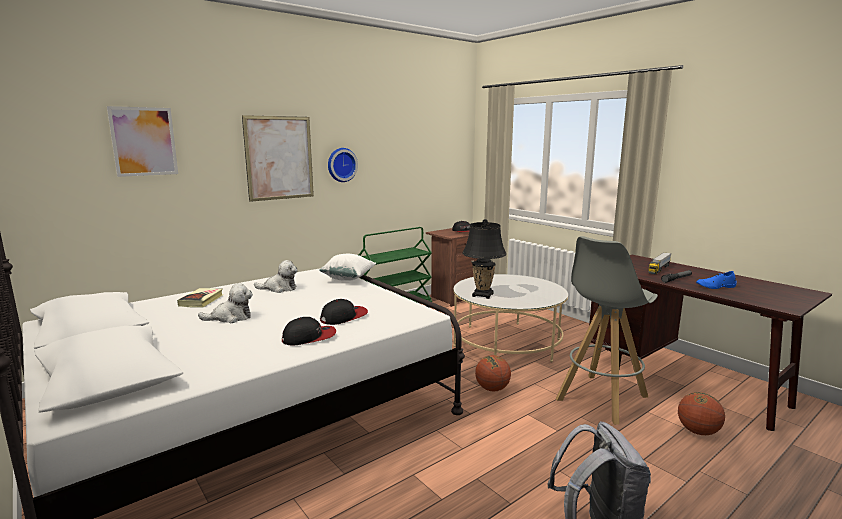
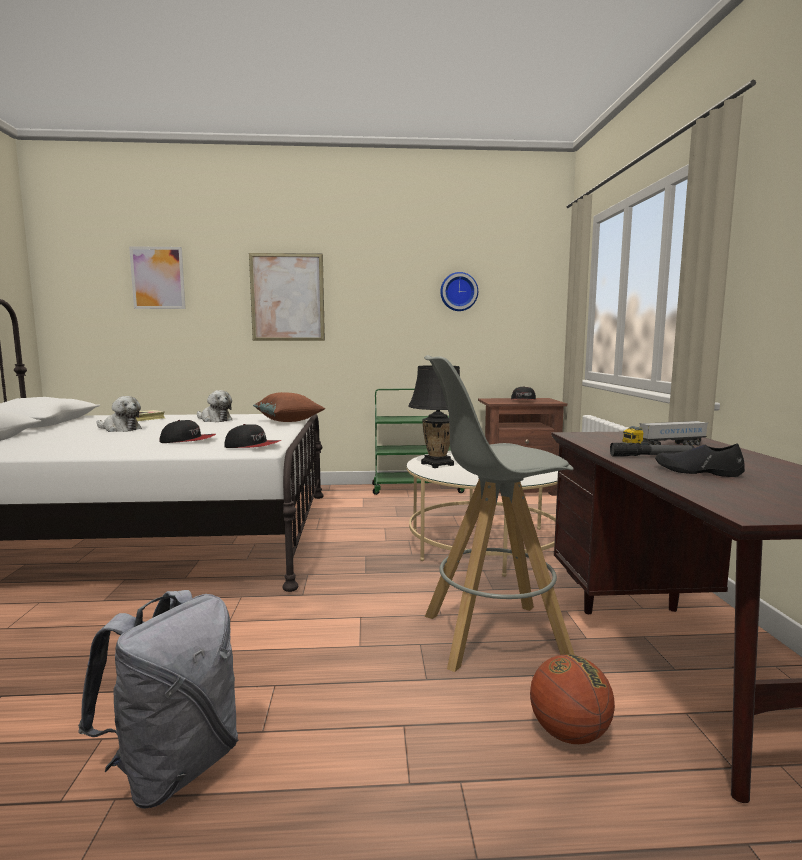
camera: 35 degrees right, 5 degrees down
cap [282,317,336,345] -> cap moved to [224,424,282,448]
white pillow [319,254,376,281] -> brown pillow [253,392,325,422]
wall clock [328,148,358,182] -> wall clock moved to [440,272,478,311]
basketball [475,355,511,391] -> none
blue shoe [696,271,737,289] -> black shoe [655,443,745,477]

